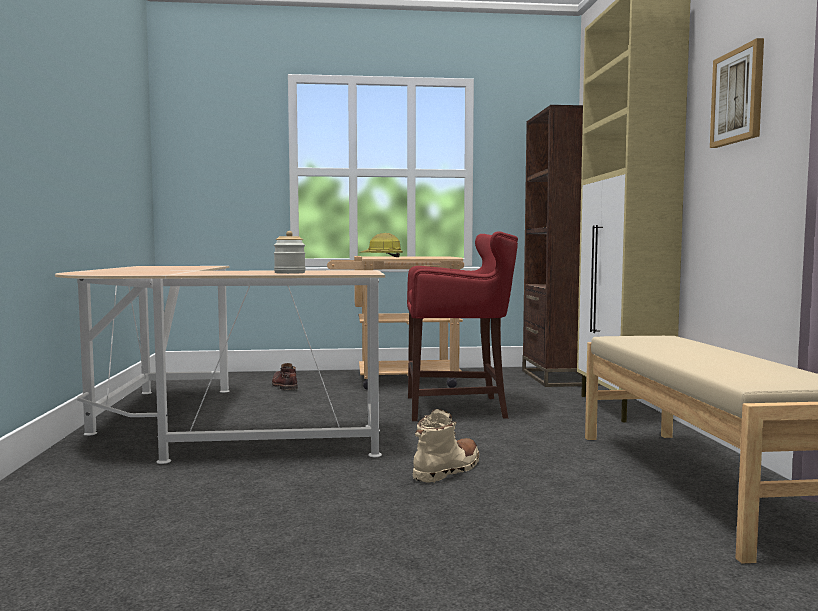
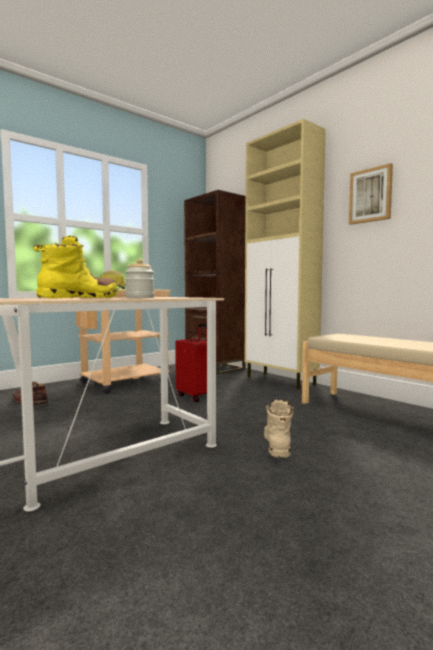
camera: 35 degrees left, 0 degrees up
red stool [407,231,518,421] -> red suitcase [175,324,207,402]
none -> yellow boot [33,236,119,299]

